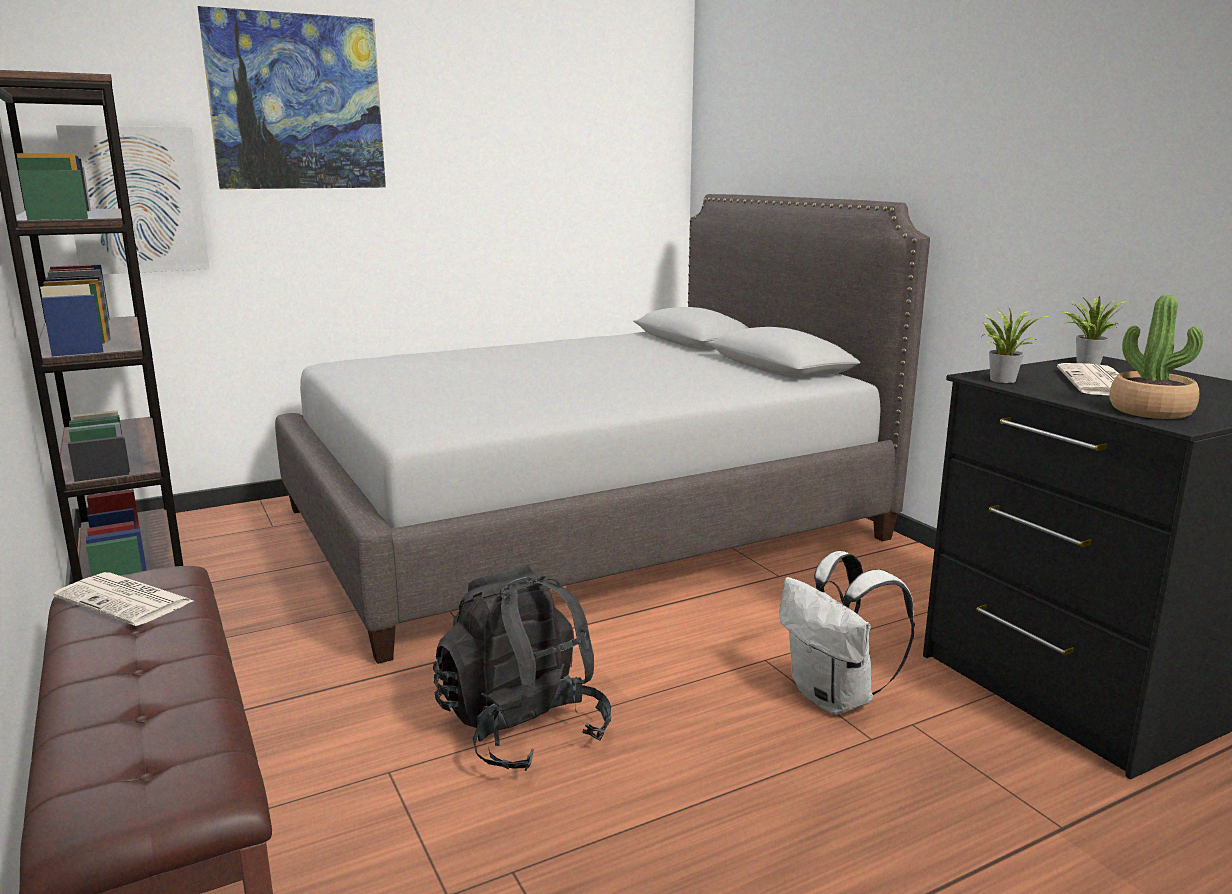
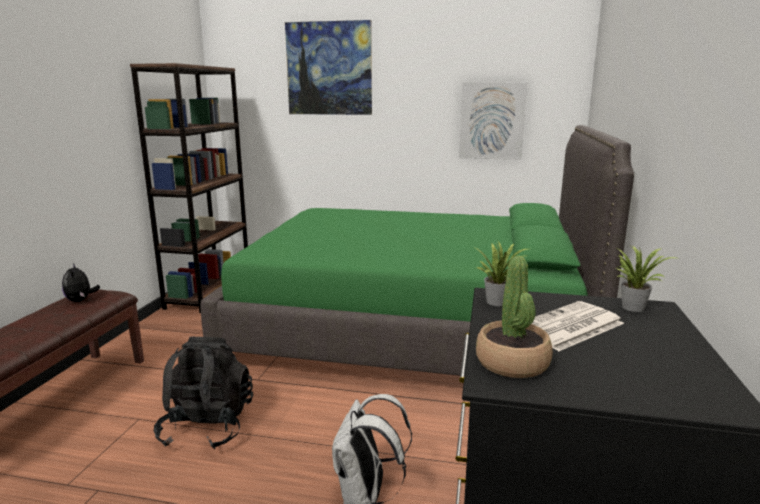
camera: 40 degrees right, 0 degrees up
newspaper [53,572,193,626] -> plush toy [62,263,100,302]
picture [56,125,209,274] -> picture moved to [459,82,527,160]
grey bed [275,194,930,664] -> green bed [200,125,634,376]

